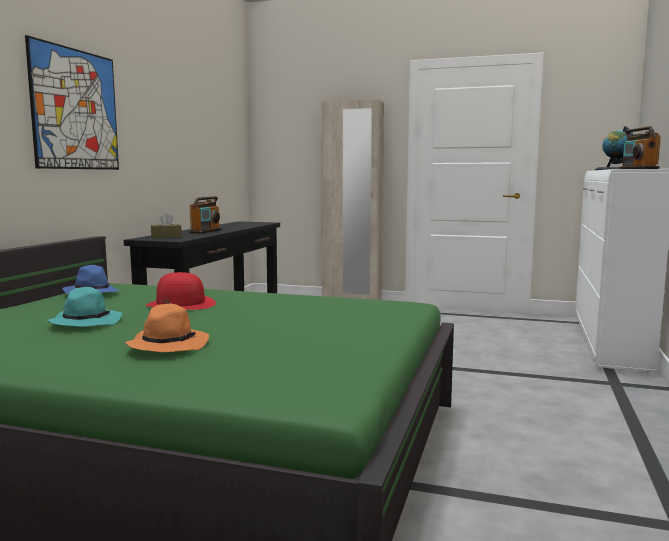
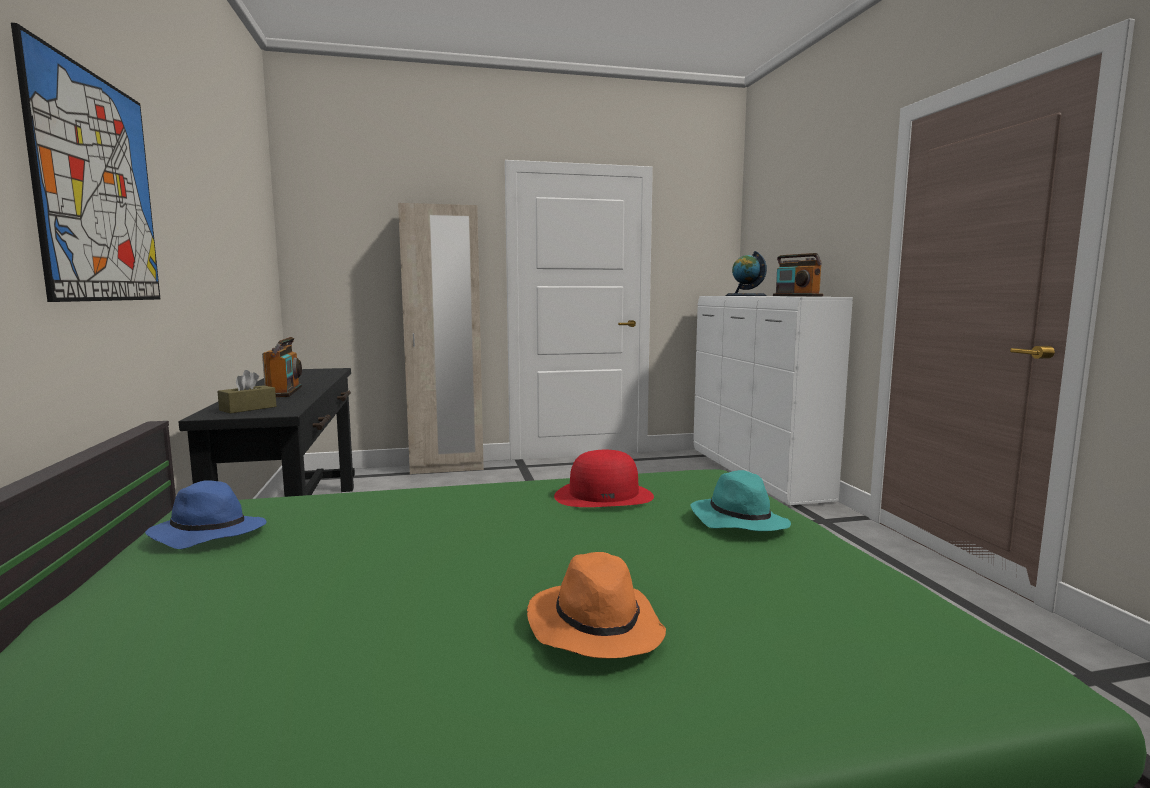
camera: 30 degrees left, 0 degrees up
turquoise hat [47,287,122,327] -> turquoise hat moved to [691,470,791,531]
red hat [146,272,216,310] -> red hat moved to [554,450,654,507]

